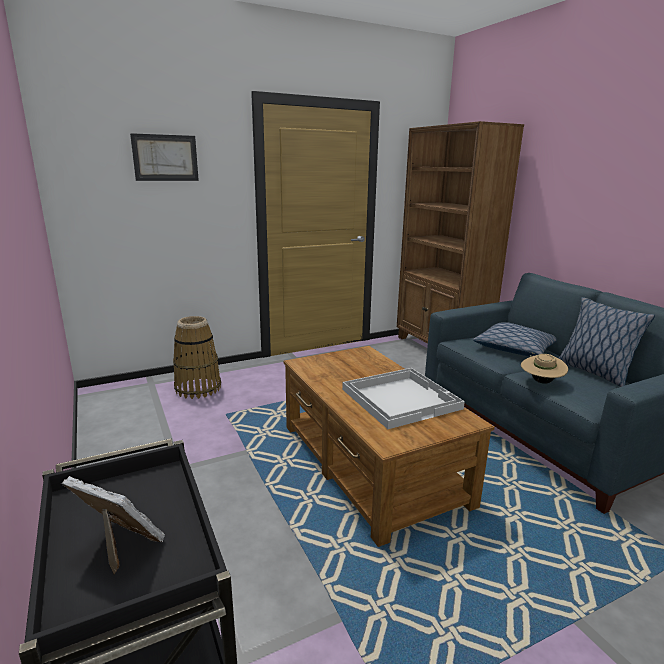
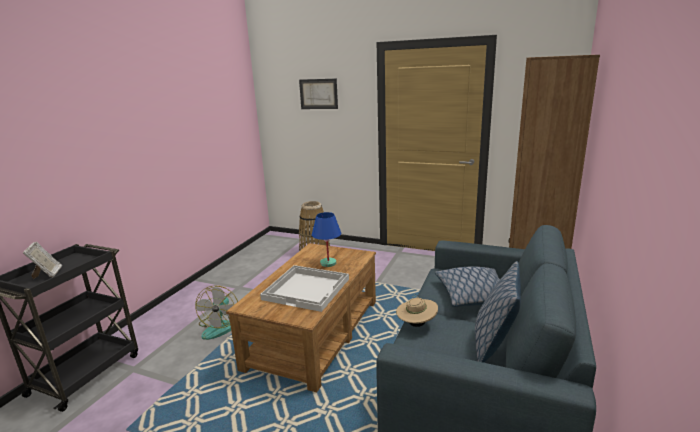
camera: 50 degrees right, 0 degrees up
none -> fan [195,286,238,340]
none -> blue table lamp [312,212,341,267]

